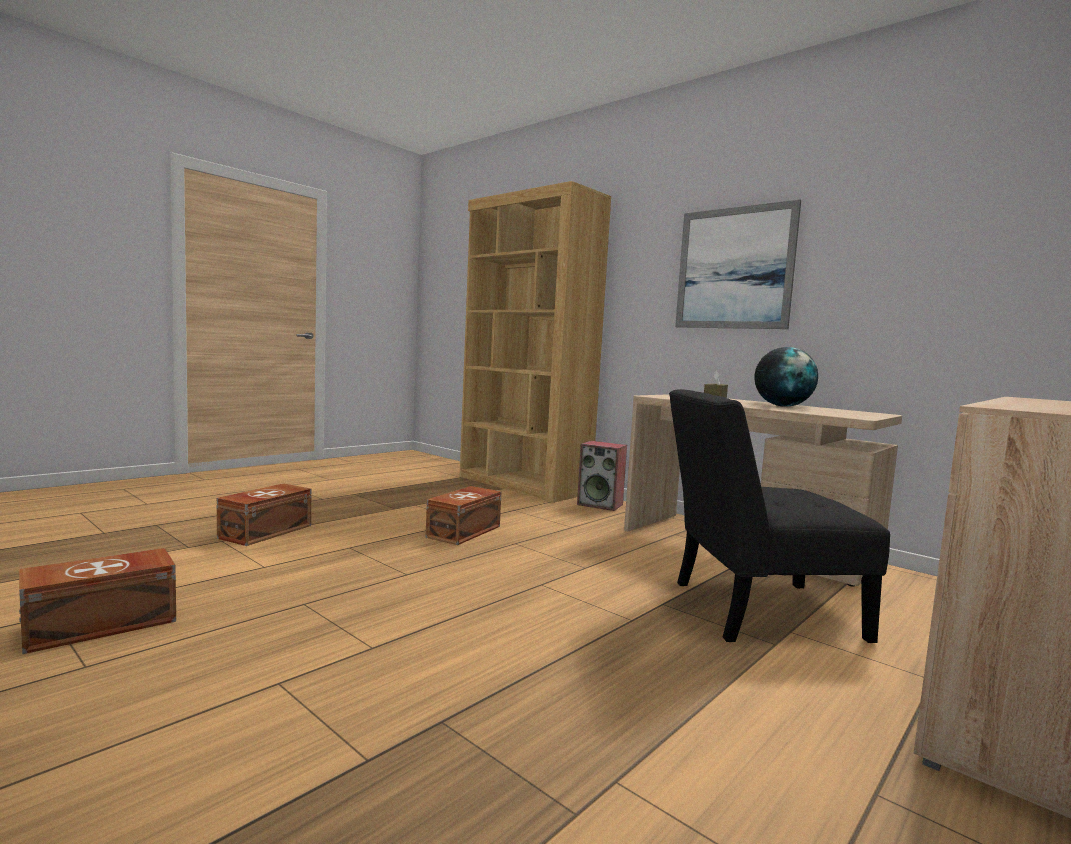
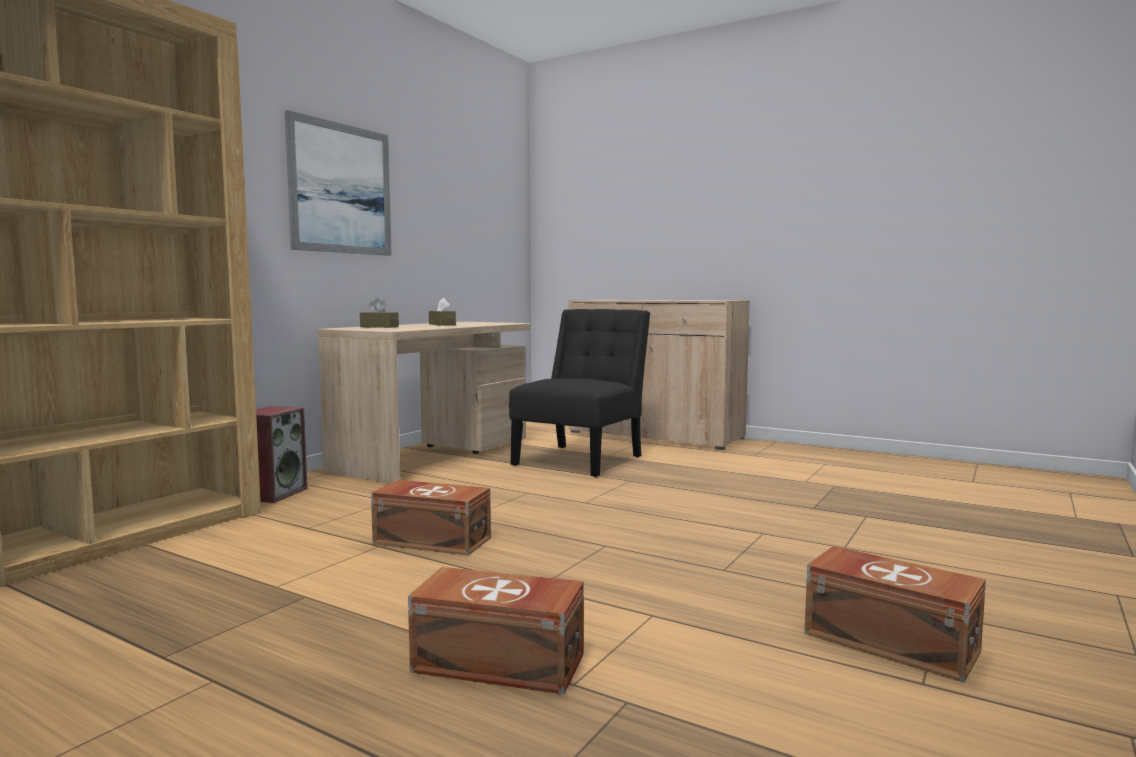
camera: 100 degrees left, 0 degrees up
black chair [669,389,890,643] -> black chair turned 135 degrees counterclockwise [509,309,650,477]
globe [754,347,818,407] -> brown tissue box [429,298,456,326]

